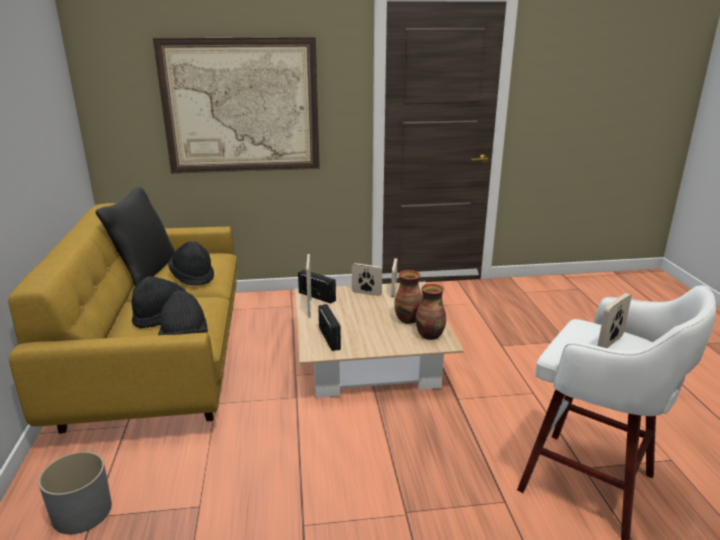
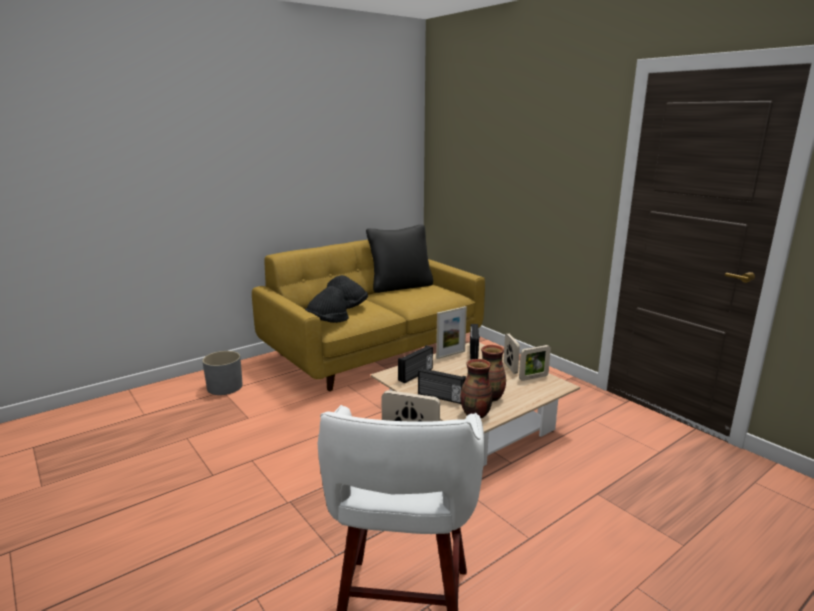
camera: 60 degrees right, 5 degrees down
picture [153,37,320,174] -> none
black hat [168,241,214,286] -> none
none -> radio [418,367,466,404]

